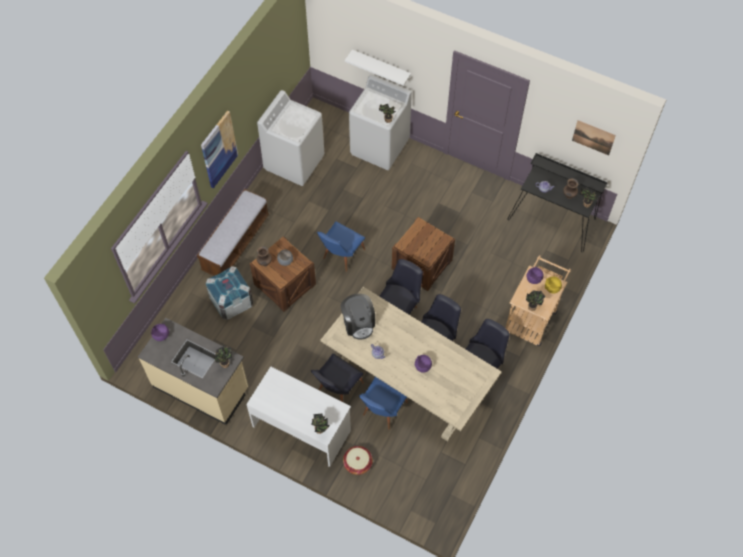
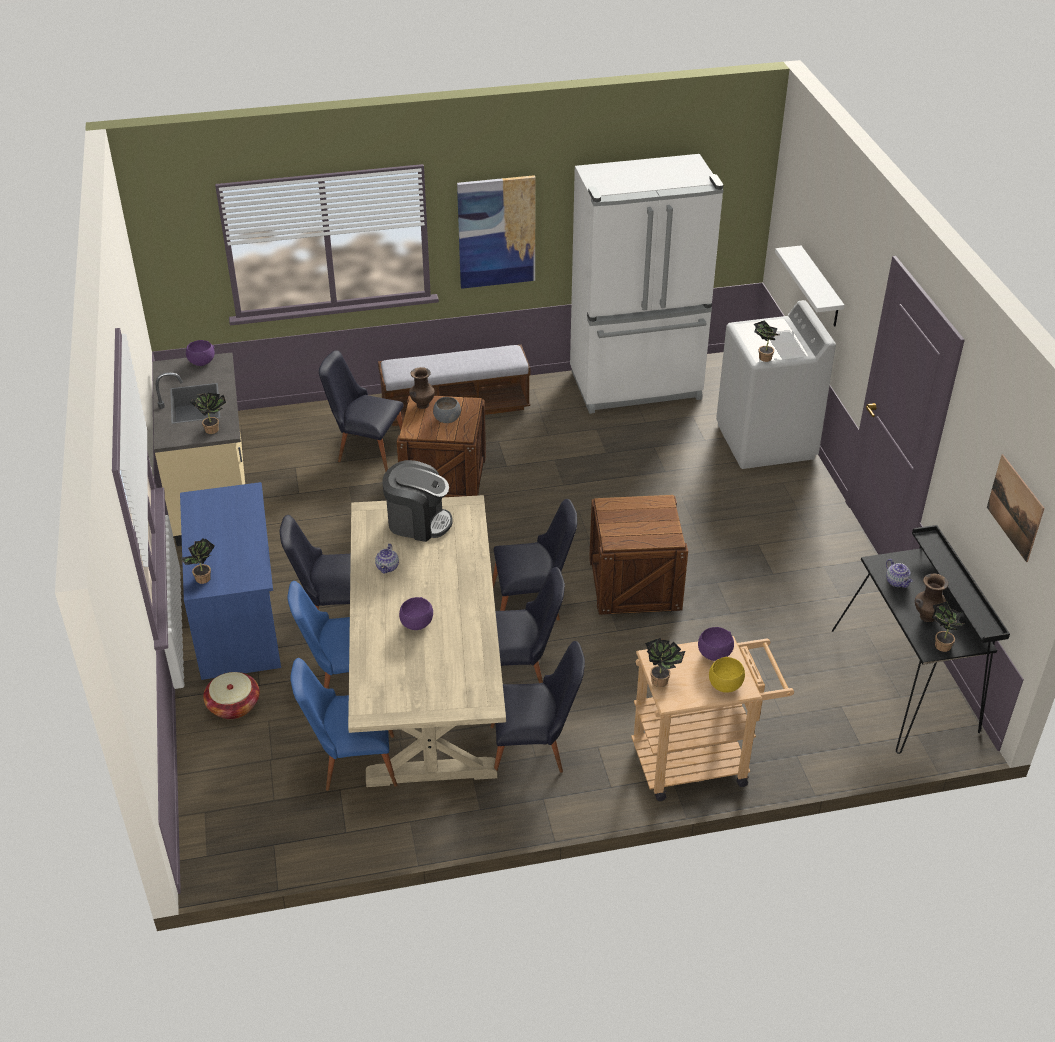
camera: 50 degrees right, 20 degrees down
crate [206,266,253,320] -> black chair [319,350,403,472]
white desk [246,366,351,467] -> blue desk [180,482,281,680]
white washing machine [257,90,324,186] -> white fridge [570,154,724,414]
blue chair [317,221,365,272] -> blue chair moved to [290,658,397,791]
coffee machine [341,294,375,340] -> coffee machine turned 105 degrees counterclockwise [382,460,453,542]

